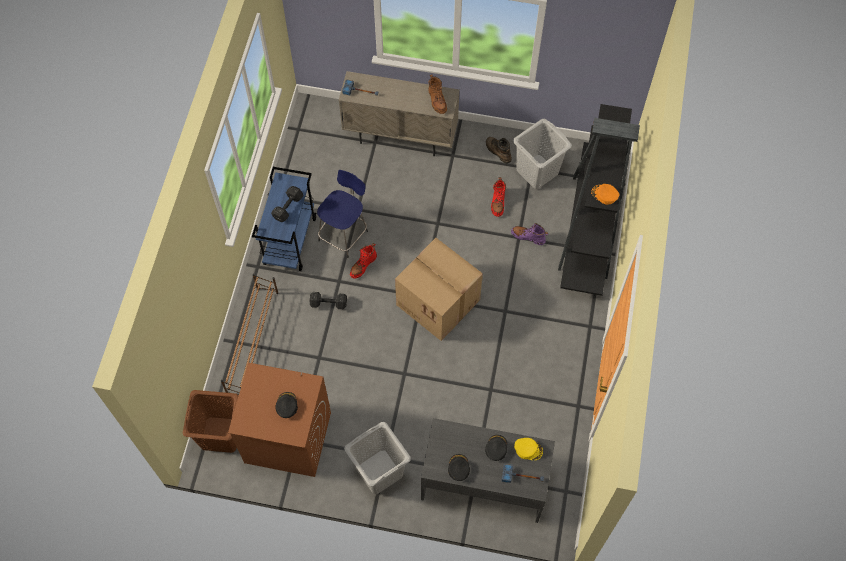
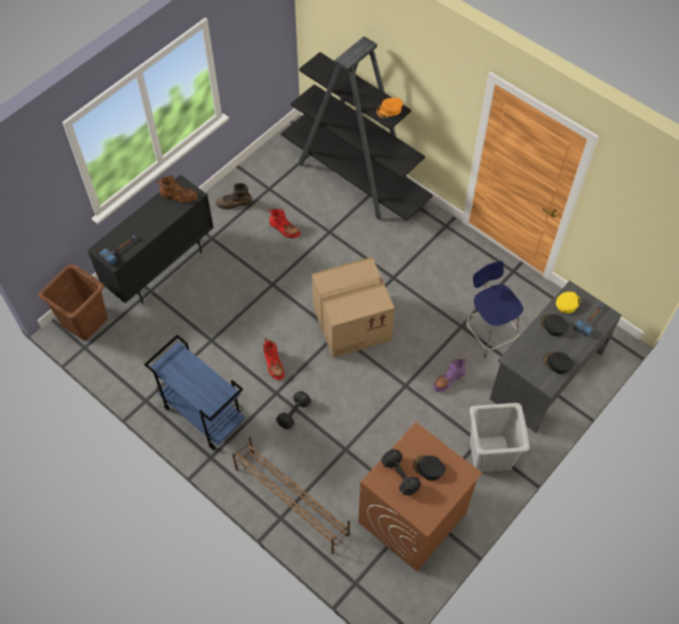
camera: 60 degrees left, 5 degrees down
brown laundry basket [183,390,239,453] -> brown laundry basket moved to [38,264,108,340]
black dumbbell [271,186,304,222] -> black dumbbell moved to [381,449,421,496]
blue stool [317,170,368,258] -> blue stool moved to [464,261,523,357]
beige cabinet [339,71,460,156] -> black cabinet [87,175,214,304]
purple boot [511,223,548,245] -> purple boot moved to [433,358,467,392]
grey laundry basket [513,119,572,189] -> none

